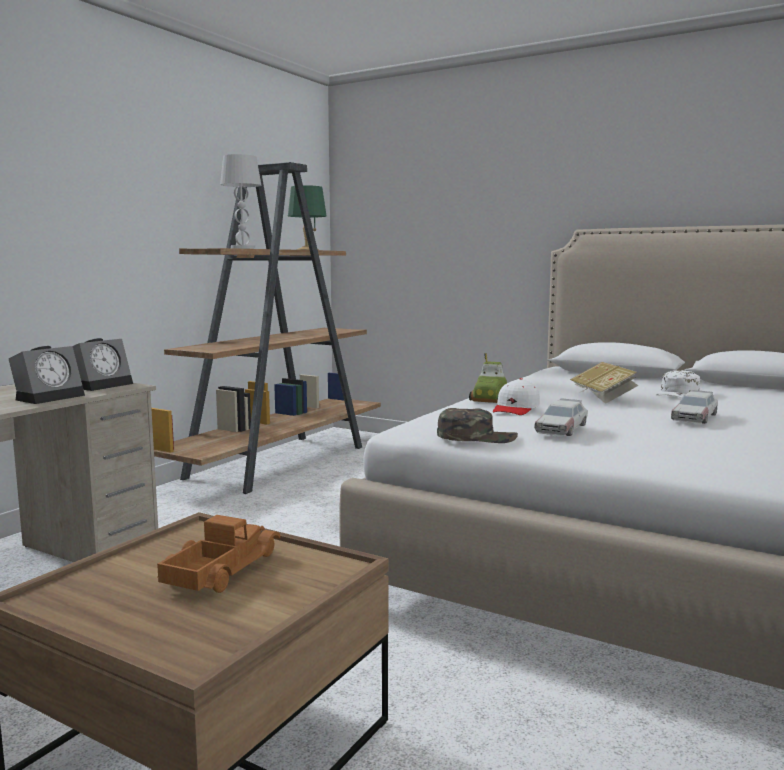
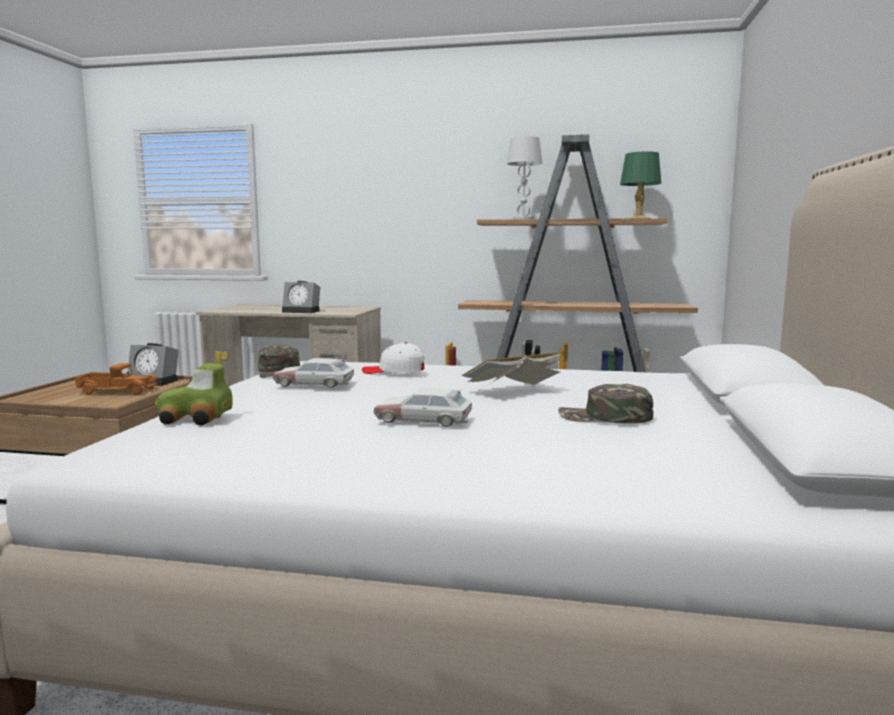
camera: 70 degrees right, 0 degrees up
alarm clock [73,338,133,391] -> alarm clock moved to [127,343,179,386]
toy car [469,353,507,403] -> toy car moved to [155,351,233,426]
white cap [656,370,700,398] -> green cap [558,384,654,424]

